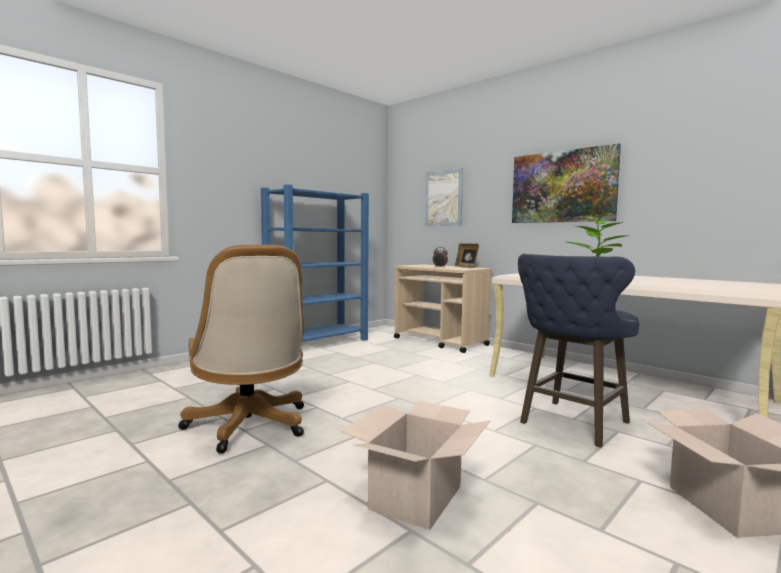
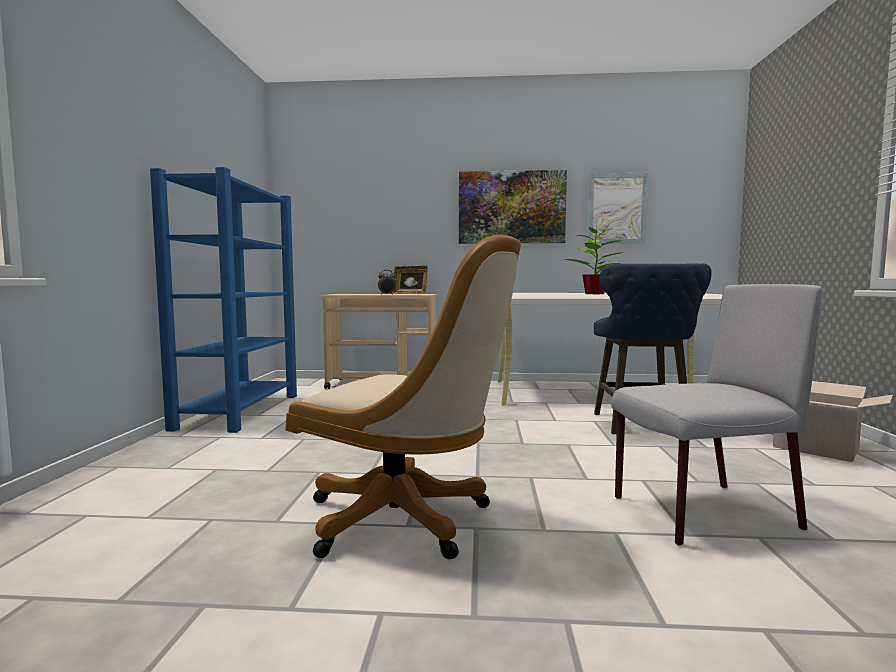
camera: 40 degrees left, 0 degrees up
cardboard box [341,401,490,530] -> grey chair [611,284,822,546]
picture [425,168,463,226] -> picture moved to [587,173,648,244]

